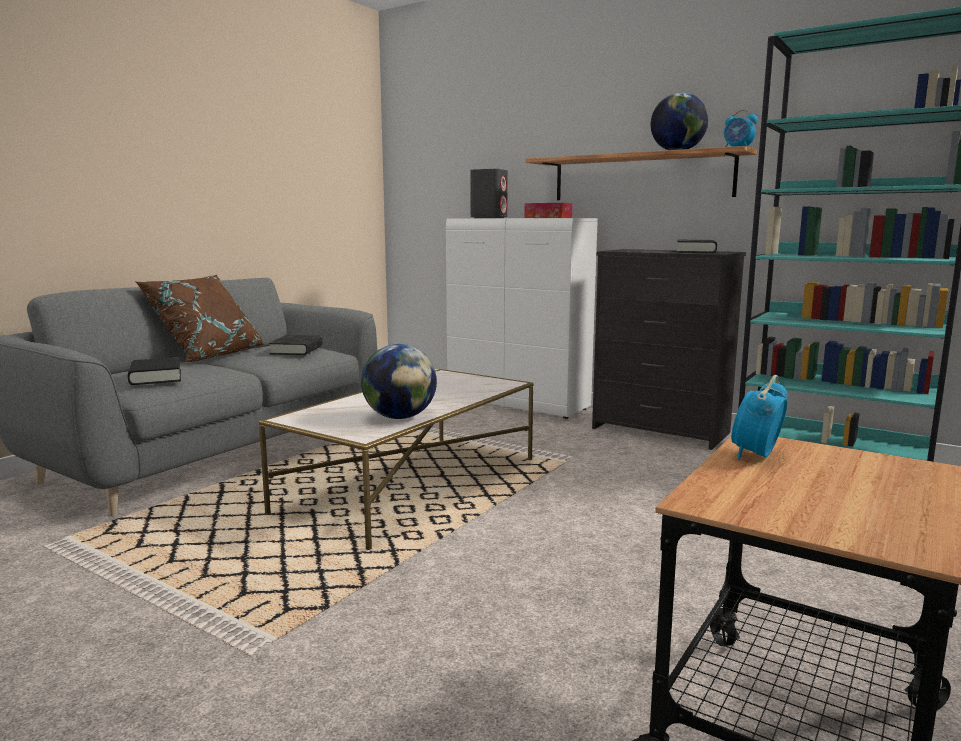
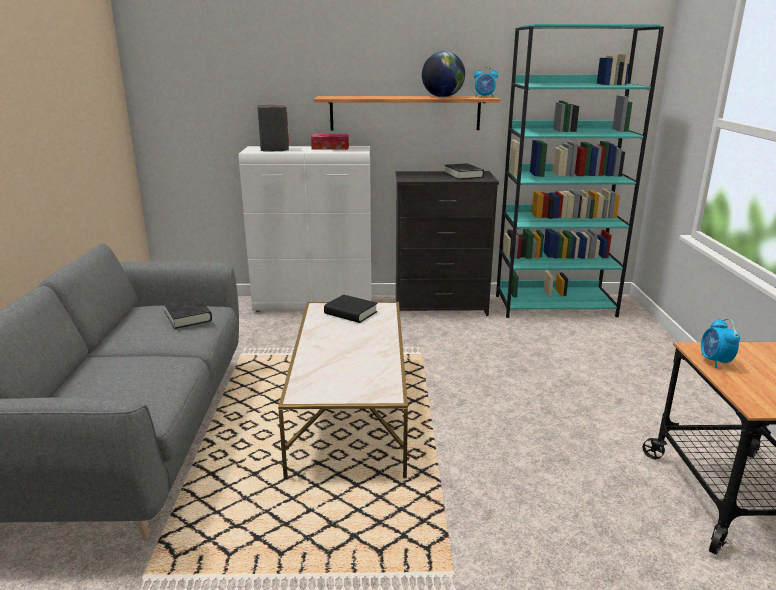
camera: 35 degrees left, 10 degrees up
black book [128,357,181,385] -> black book moved to [324,295,377,323]
brown pillow [135,275,264,362] -> none
globe [361,344,437,419] -> none

